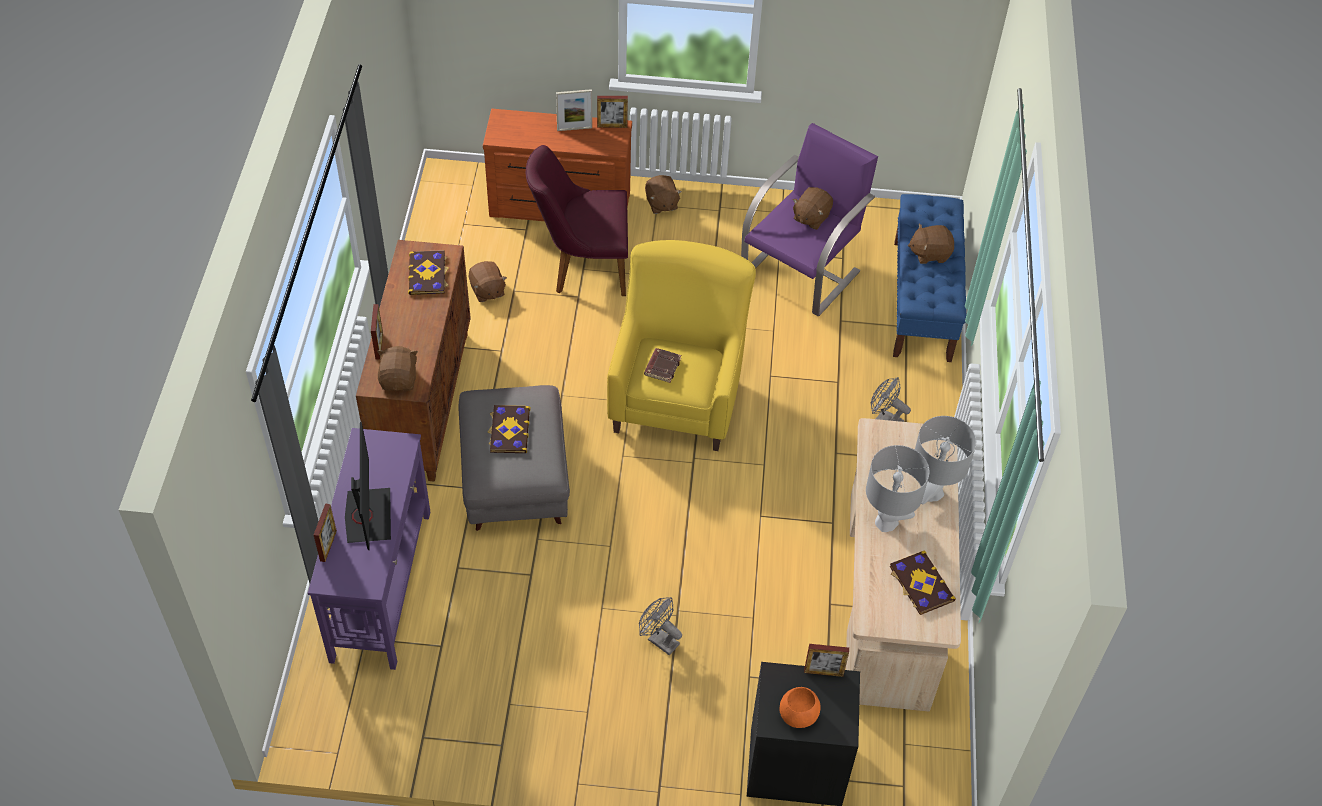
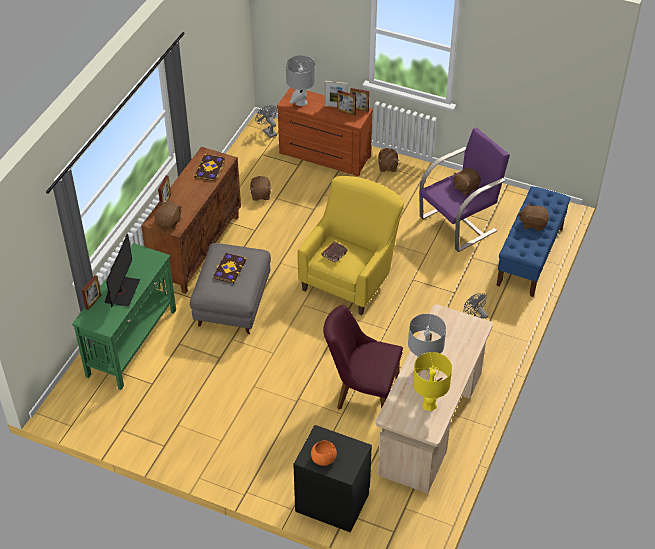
camera: 20 degrees right, 5 degrees down
purple console table [308,428,430,670] -> green console table [72,243,176,390]
purple chair [526,145,628,296] -> purple chair moved to [323,305,403,409]
grey fan [639,597,682,655] -> grey fan moved to [255,105,277,138]
picture frame [804,644,849,677] -> picture frame moved to [337,90,356,116]
book [889,551,956,615] -> yellow table lamp [413,352,452,411]
grey table lamp [915,416,976,504] -> grey table lamp moved to [286,55,315,106]

